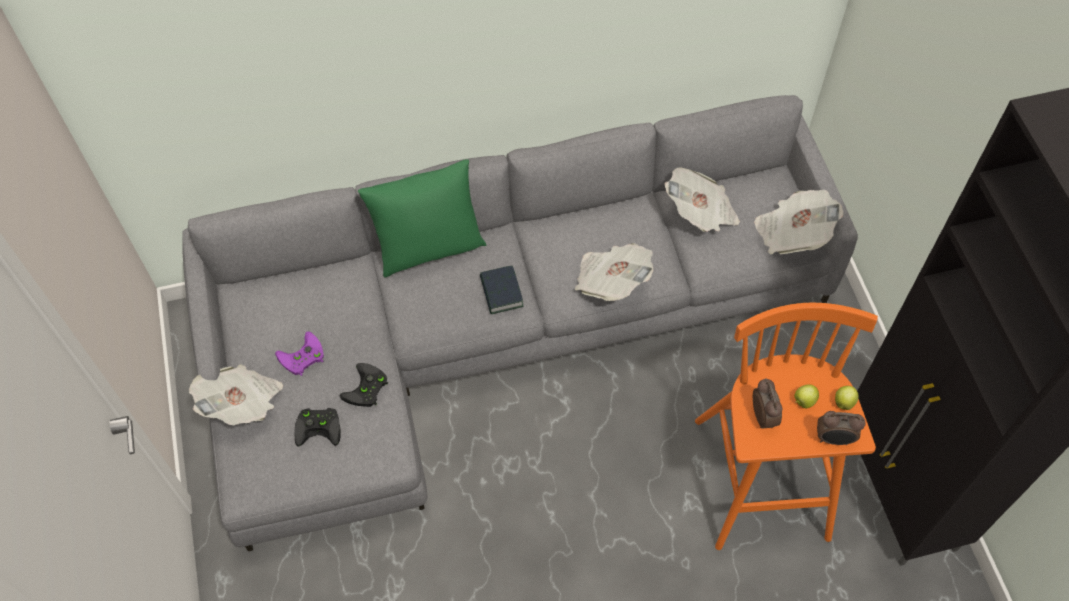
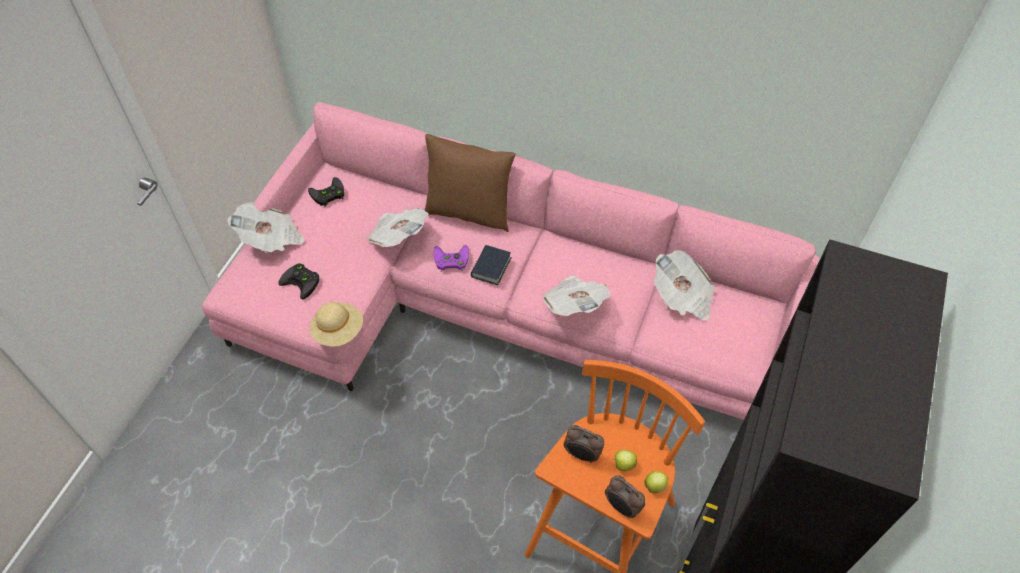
camera: 35 degrees right, 5 degrees down
grey sofa [182,95,858,552] -> pink sofa [202,102,820,420]
purple game controller [275,331,324,376] -> purple game controller moved to [434,245,469,272]
black game controller [339,363,388,407] -> black game controller moved to [308,177,344,207]
green pillow [358,159,487,277] -> brown pillow [425,134,516,232]
alarm clock [753,378,782,429] -> alarm clock turned 90 degrees clockwise [564,425,604,463]
newspaper [754,190,843,254] -> newspaper moved to [366,208,429,247]
none -> beige hat [309,302,363,346]

